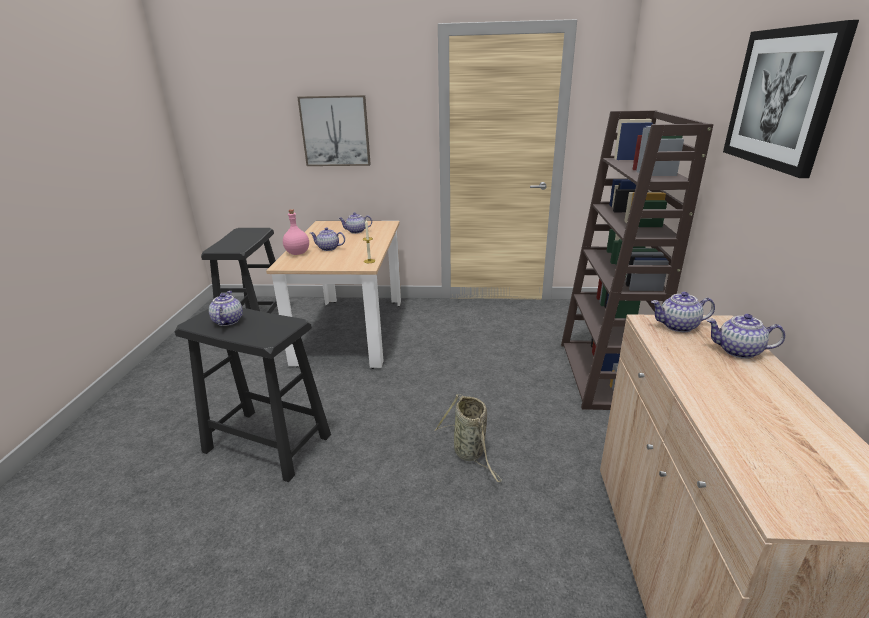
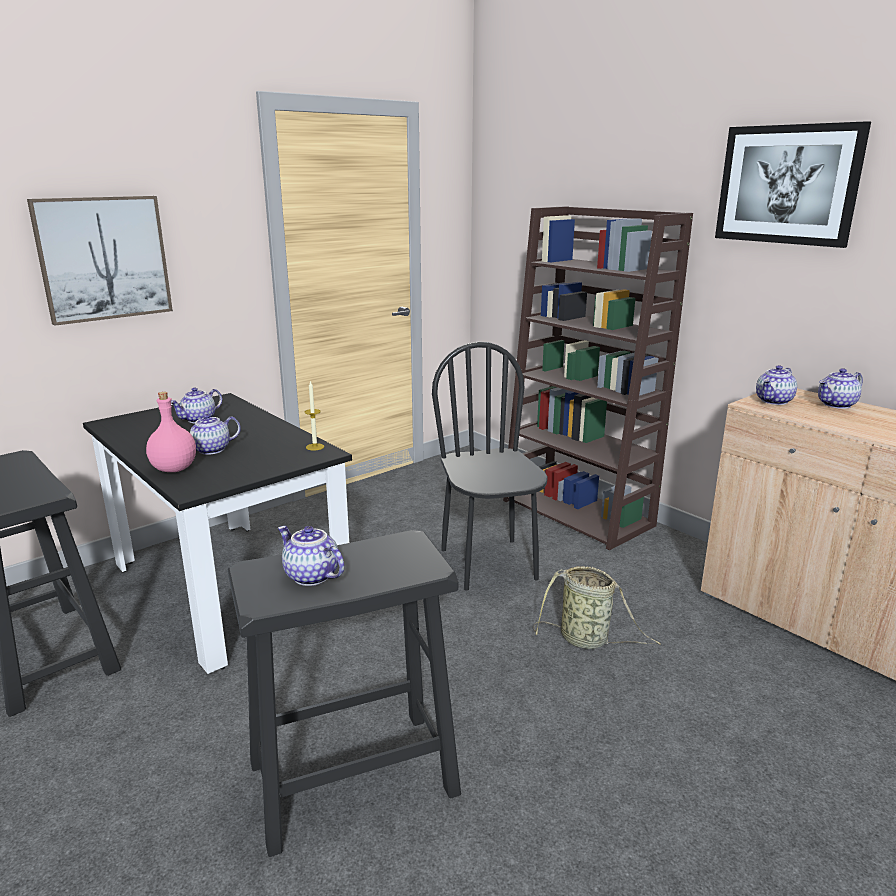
camera: 45 degrees left, 5 degrees down
beige dining table [266,221,401,369] -> black dining table [83,393,352,674]
none -> black chair [432,342,548,591]

